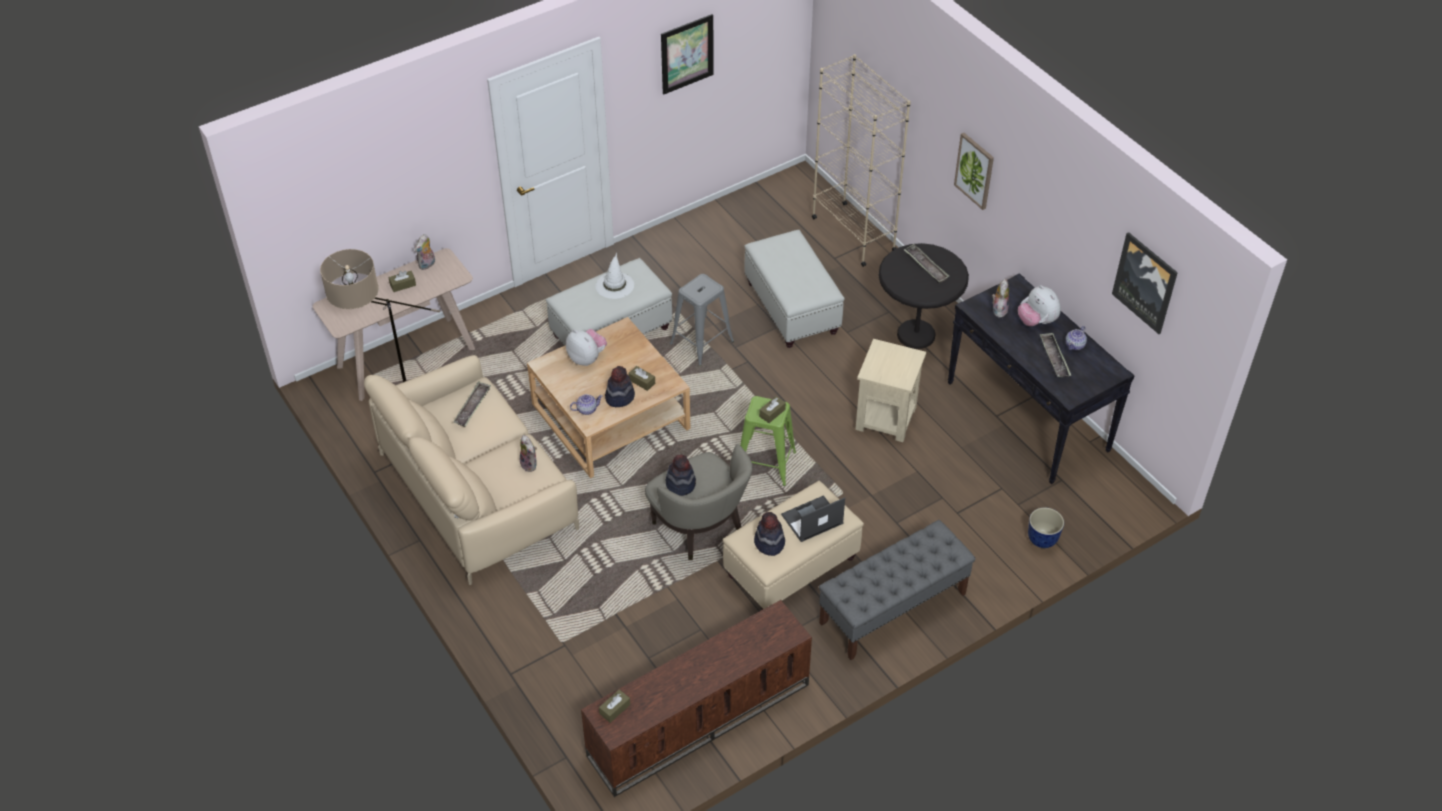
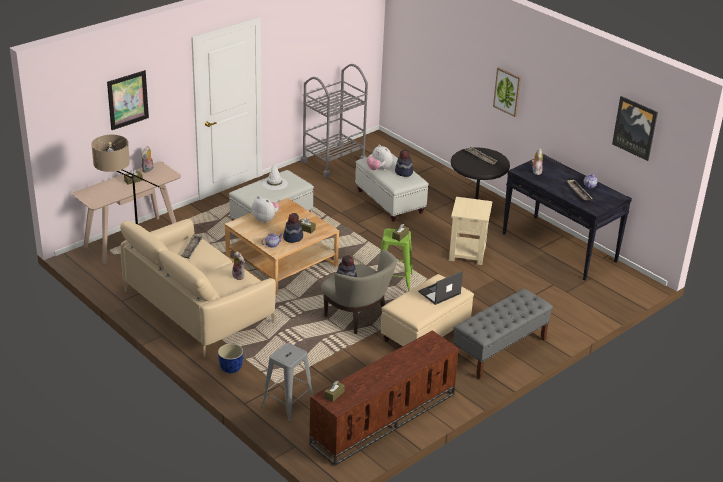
camera: 10 degrees left, 15 degrees down
picture [661,14,714,94] -> picture moved to [107,70,149,130]
grey stool [670,274,734,366] -> grey stool moved to [261,343,313,422]
hat [754,512,785,556] -> hat moved to [395,150,413,177]
beige bookcase [812,54,911,267] -> none
plush toy [1018,285,1061,326] -> plush toy moved to [367,145,393,170]
planter [1028,507,1064,548] -> planter moved to [218,344,243,373]
none -> grey cart [301,64,368,177]

